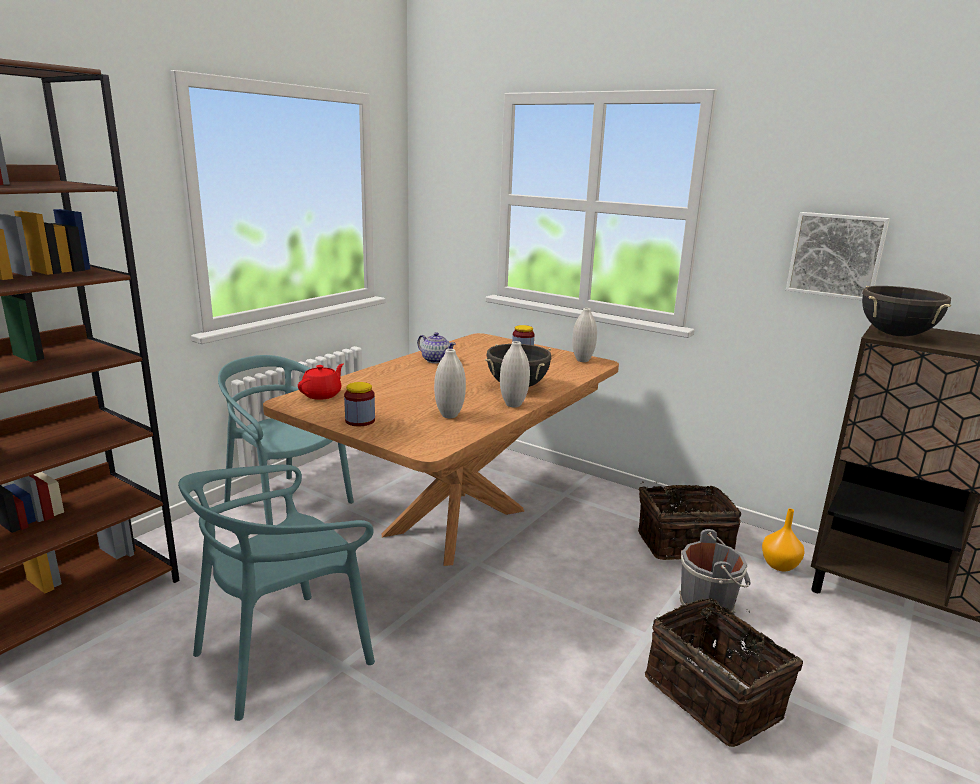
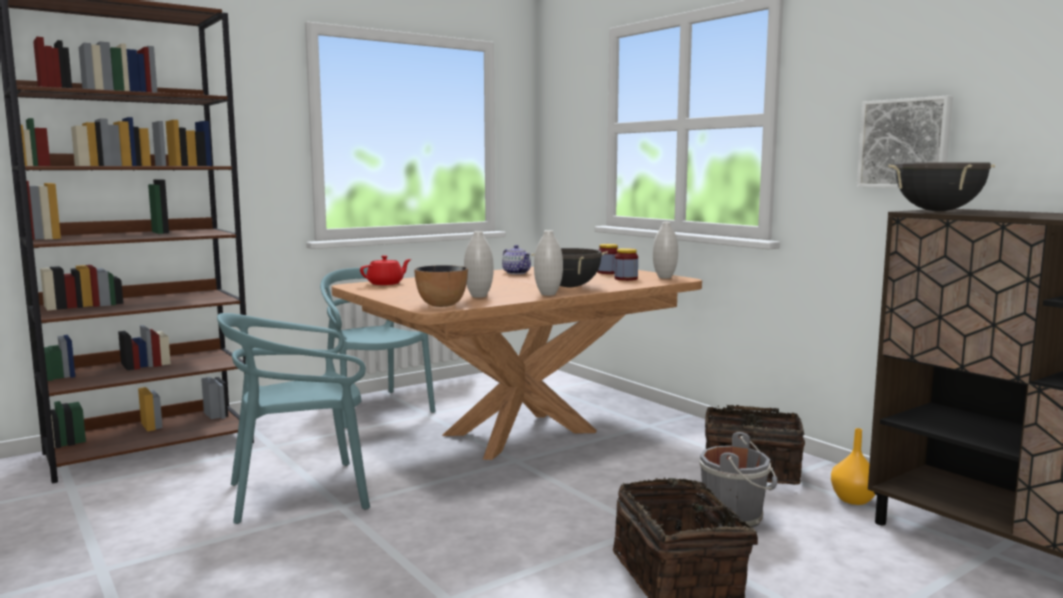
camera: 20 degrees right, 10 degrees down
jar [344,382,375,426] -> jar moved to [614,248,638,281]
none -> bowl [414,265,468,307]

